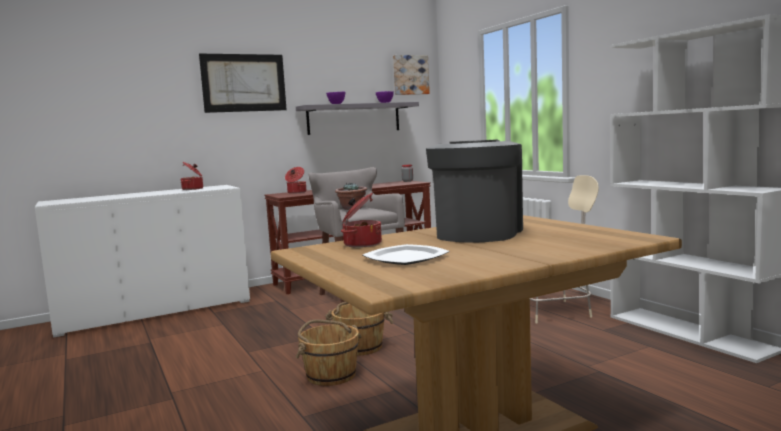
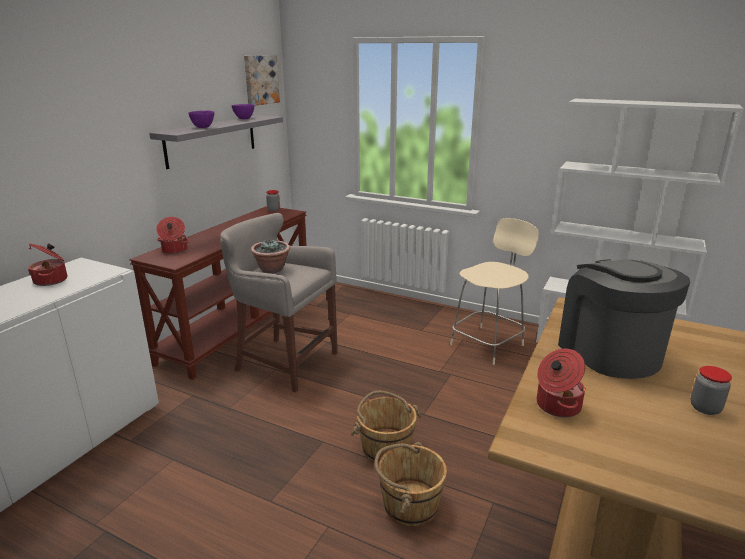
camera: 35 degrees left, 15 degrees up
picture [199,54,287,113] -> none
plate [363,244,449,265] -> none
none -> jar [691,366,732,415]

